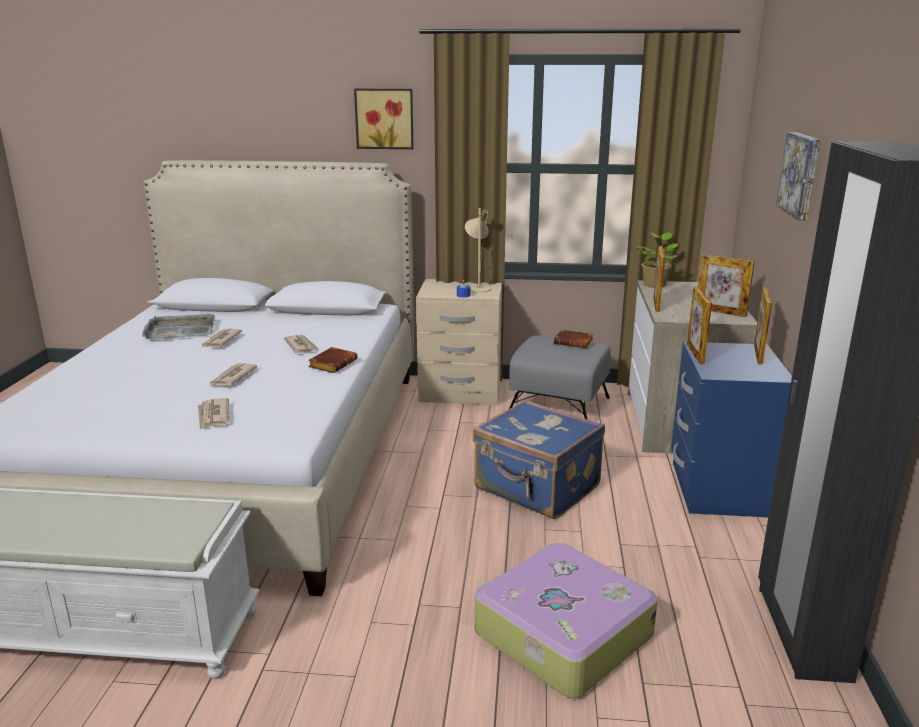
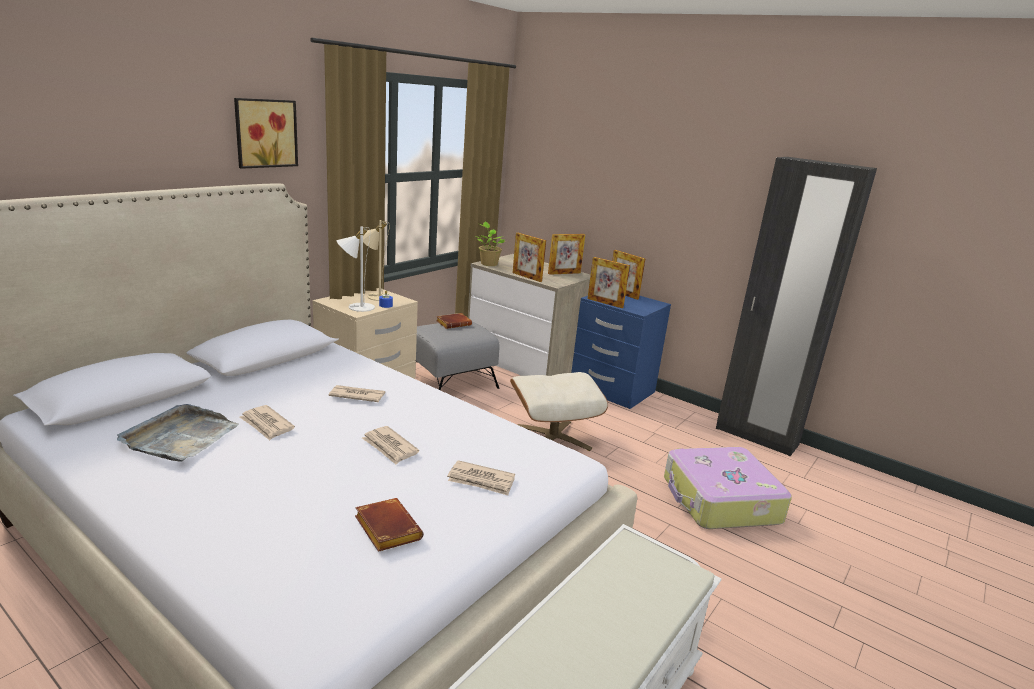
camera: 60 degrees left, 0 degrees up
brown book [308,347,358,373] -> brown book moved to [355,498,423,552]
blue suitcase [473,400,605,519] -> beige ottoman [510,372,608,451]
picture [776,132,820,220] -> none
none -> white table lamp [337,227,375,312]

